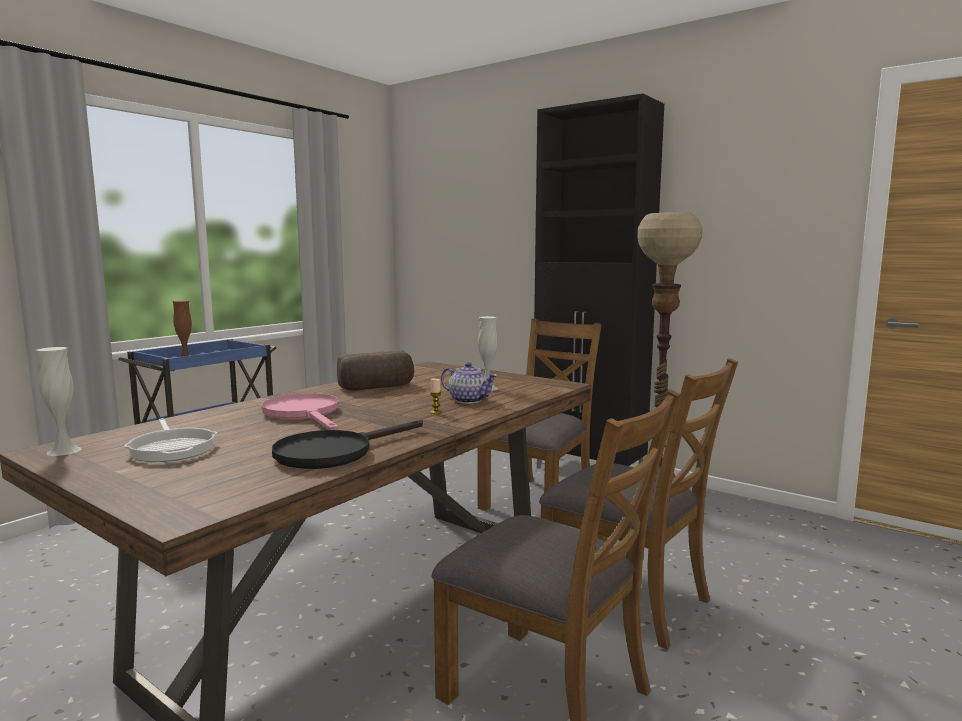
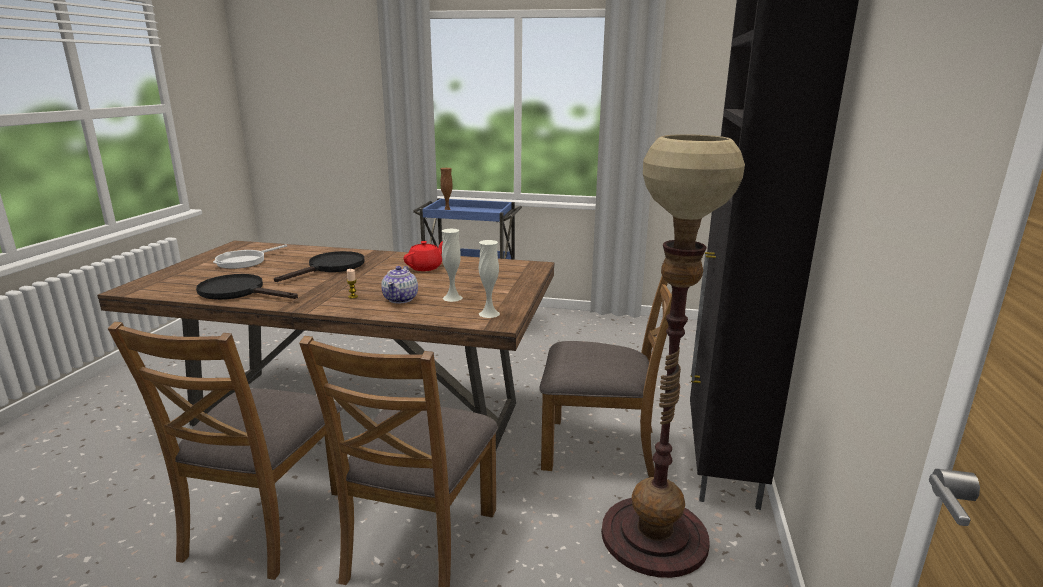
camera: 65 degrees right, 10 degrees up
white vase [36,347,82,456] -> white vase moved to [479,240,500,318]
pink frying pan [261,393,339,430] -> black frying pan [274,251,364,282]
bread [337,350,414,391] -> red teapot [404,241,443,271]

